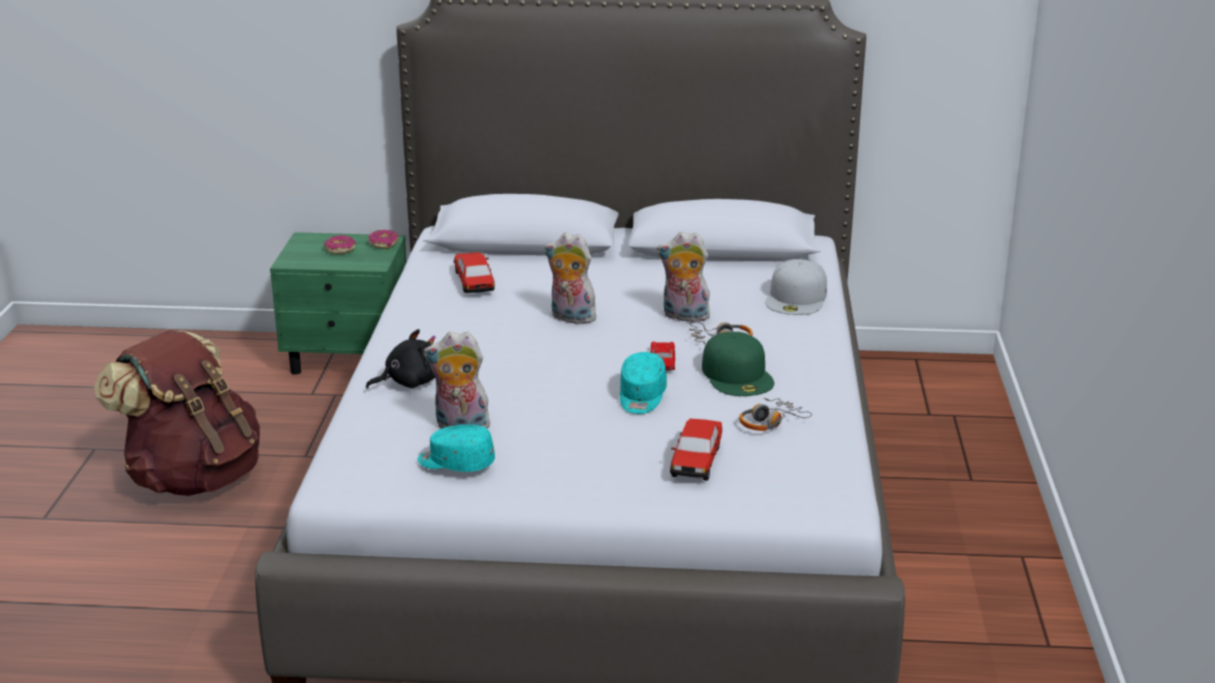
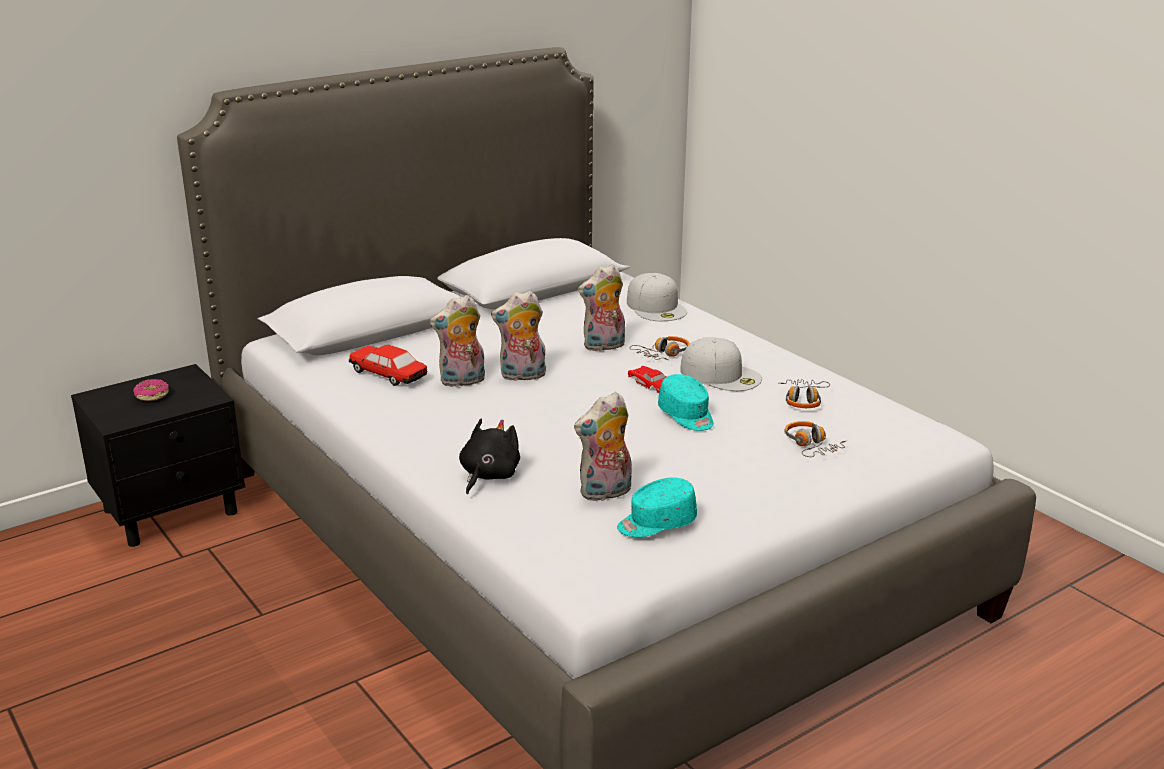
camera: 40 degrees left, 0 degrees up
brown backpack [94,330,260,496] -> none
green nightstand [270,232,406,375] -> black nightstand [71,364,245,547]
donut [368,230,399,249] -> none
toy car [670,419,722,481] -> headphones [784,421,846,457]
green cap [702,332,774,396] -> white cap [680,337,762,391]
none -> plush toy [430,295,485,387]

